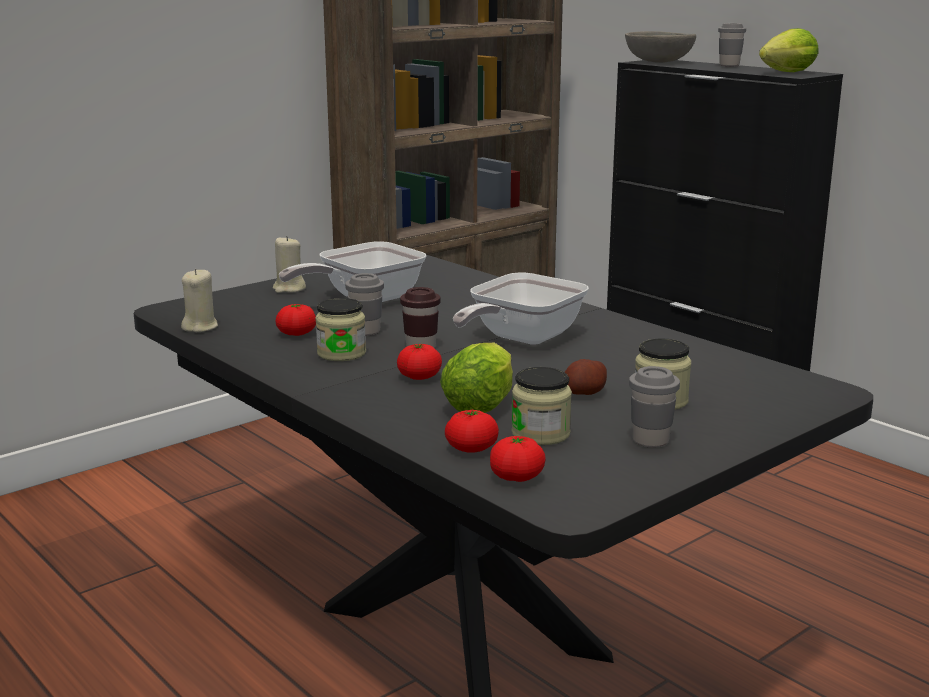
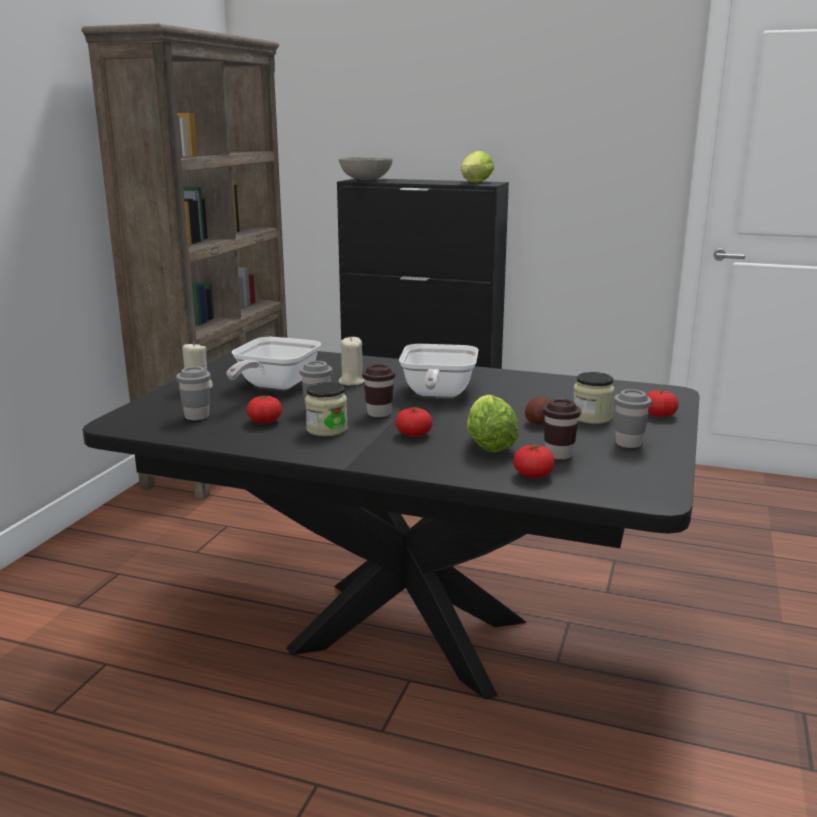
camera: 30 degrees left, 0 degrees up
beige candle [181,269,218,332] -> beige candle moved to [338,336,365,386]
tomato [490,436,546,482] -> tomato moved to [646,390,679,417]
jar [512,367,572,445] -> brown cup [543,399,581,460]
grey cup [718,23,746,66] -> grey cup moved to [176,366,211,421]

